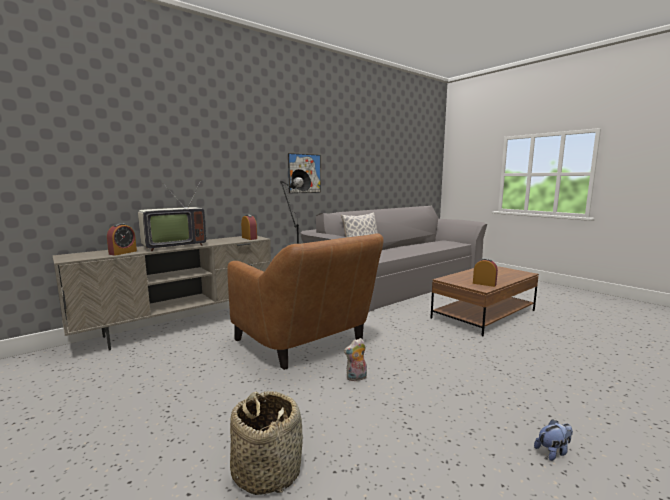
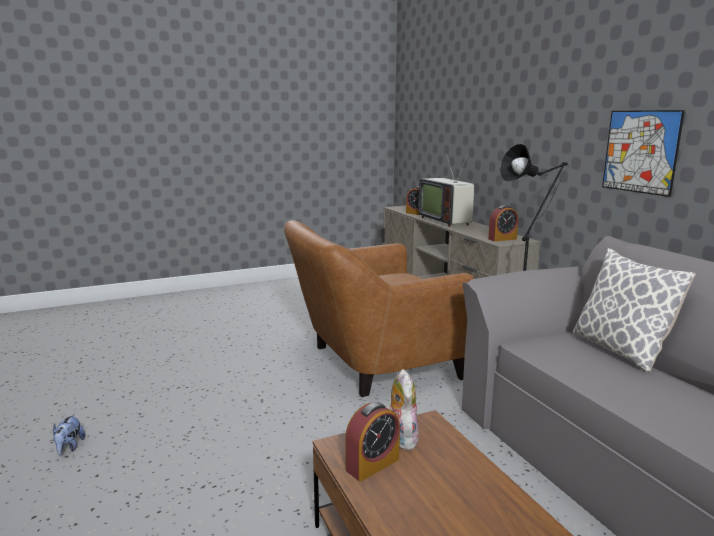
camera: 105 degrees right, 5 degrees up
basket [230,391,303,495] -> none
plush toy [344,338,367,382] -> plush toy moved to [386,369,419,450]

